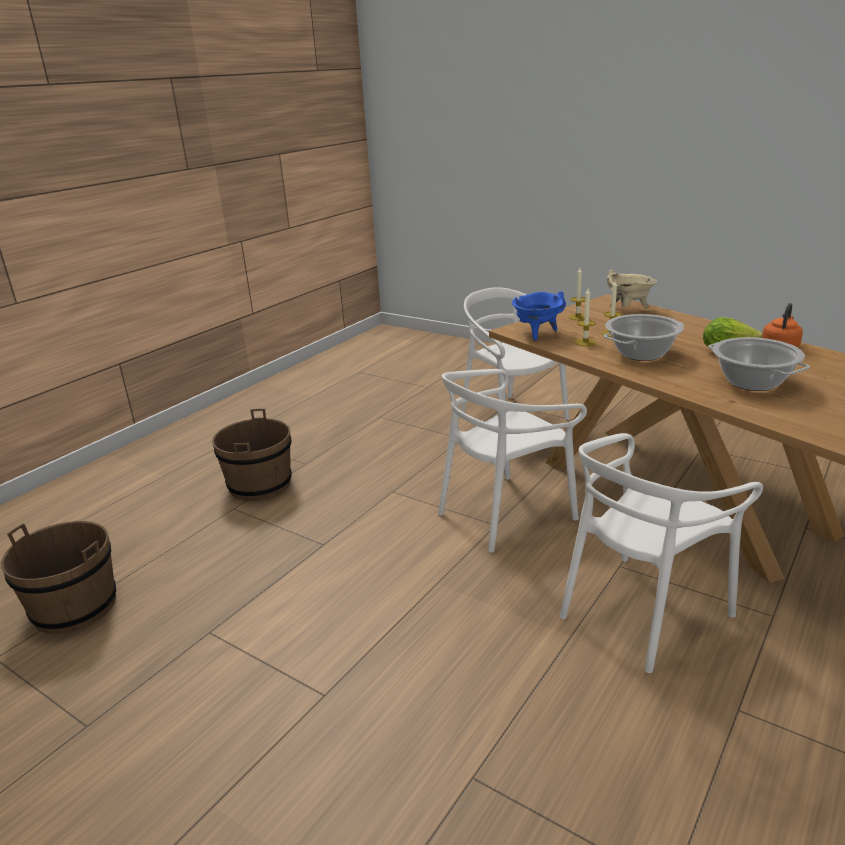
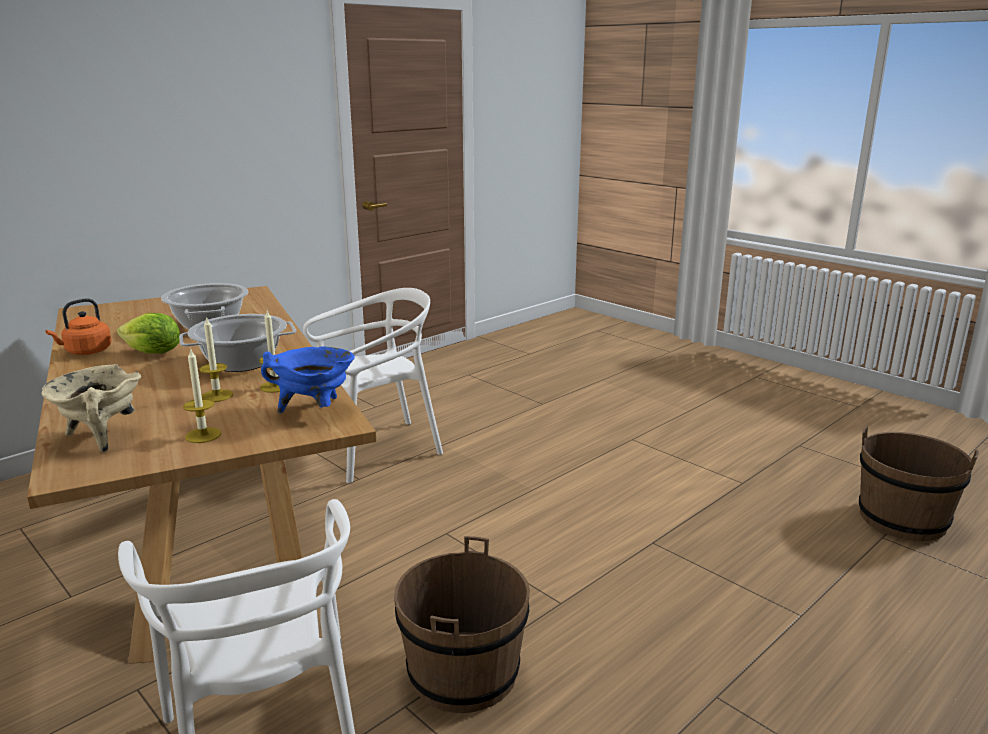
camera: 170 degrees left, 5 degrees down
brown bucket [212,409,292,501] -> brown bucket moved to [394,536,530,713]
white chair [438,369,587,553] -> none

